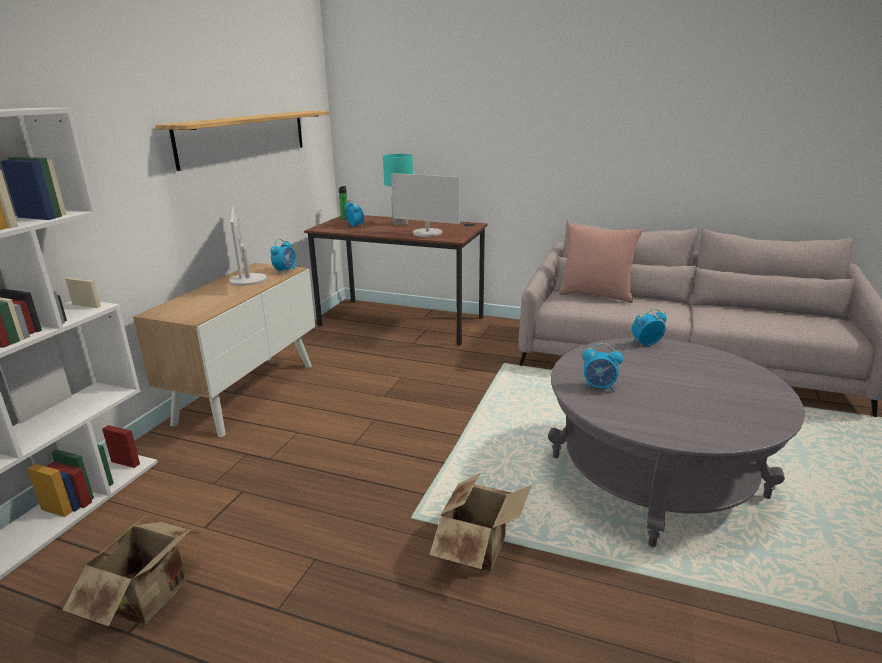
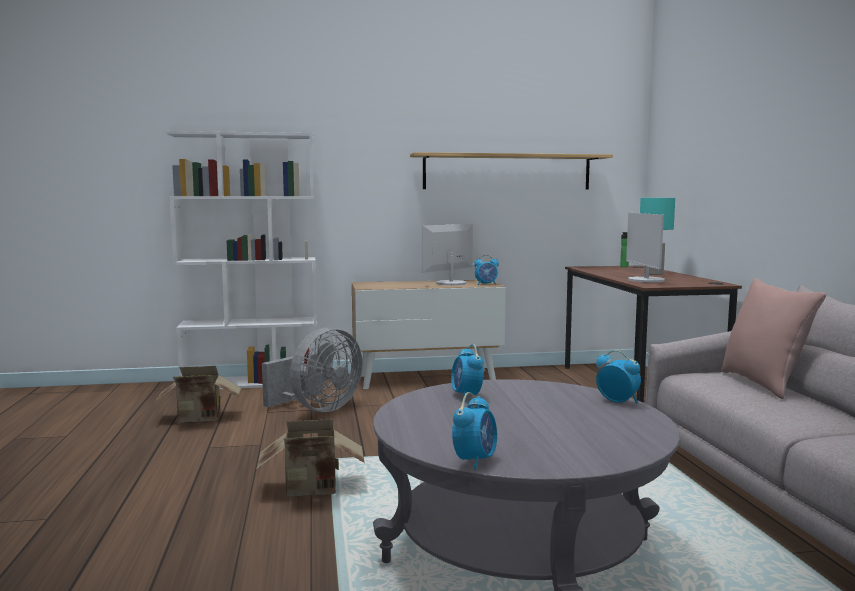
camera: 60 degrees right, 15 degrees down
alarm clock [345,199,364,227] -> alarm clock moved to [452,392,497,470]
none -> grey fan [262,327,363,412]

